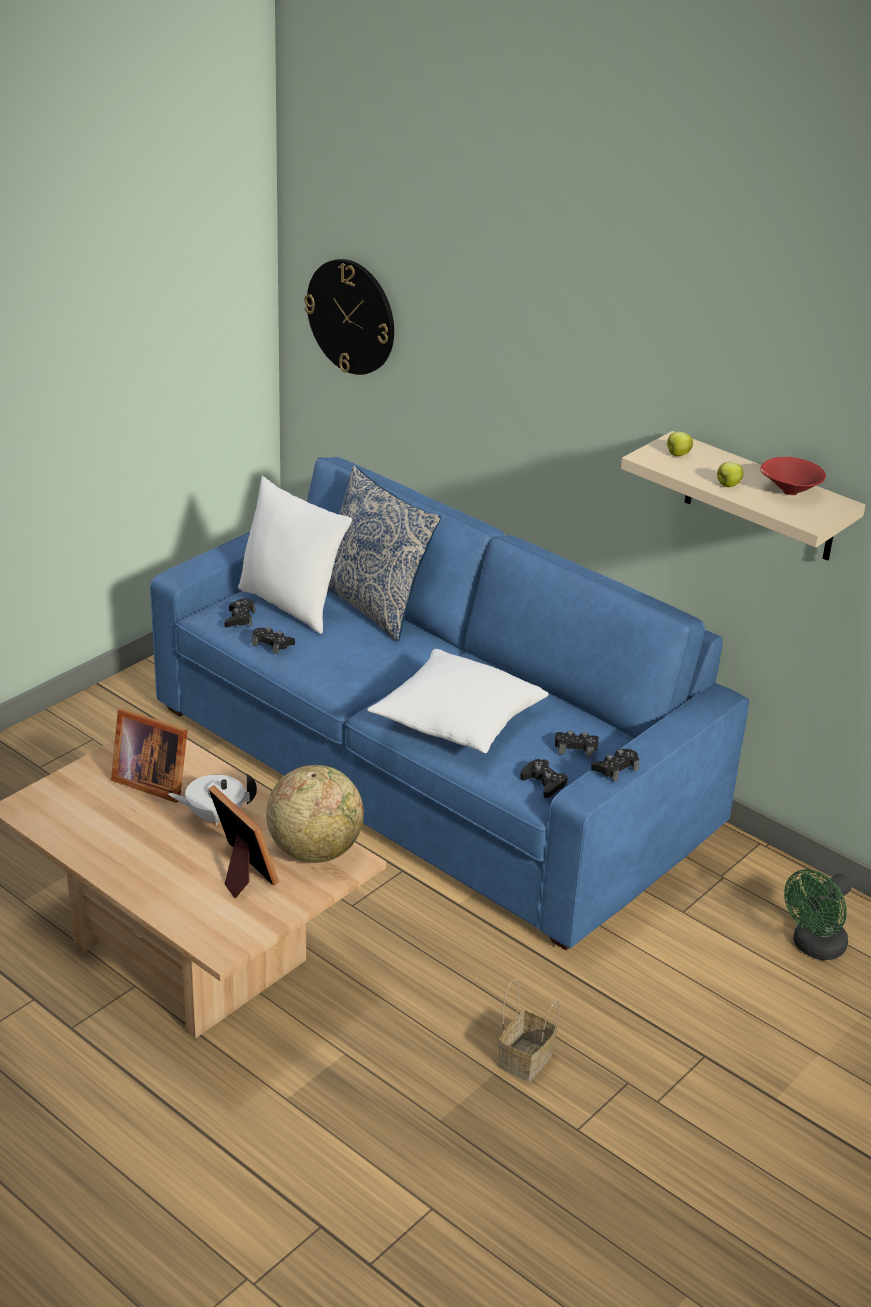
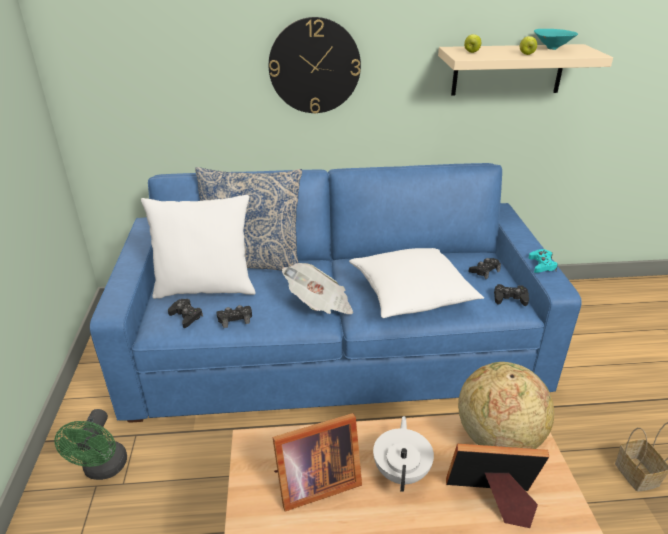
camera: 45 degrees left, 0 degrees up
white teapot [168,773,257,826] -> white teapot turned 150 degrees clockwise [373,416,434,492]
wall clock [304,259,394,375] -> wall clock moved to [269,17,361,113]
black game controller [591,749,639,782] -> turquoise game controller [529,249,558,273]
red bowl [760,457,826,495] -> turquoise bowl [534,29,578,50]
green fan [784,869,851,960] -> green fan moved to [54,409,127,480]
none -> newspaper [282,263,354,314]

